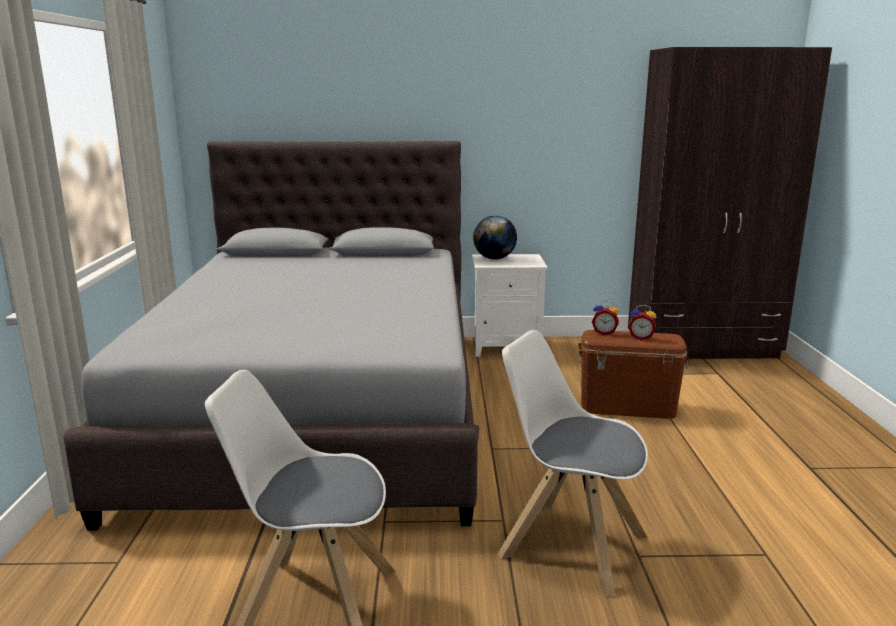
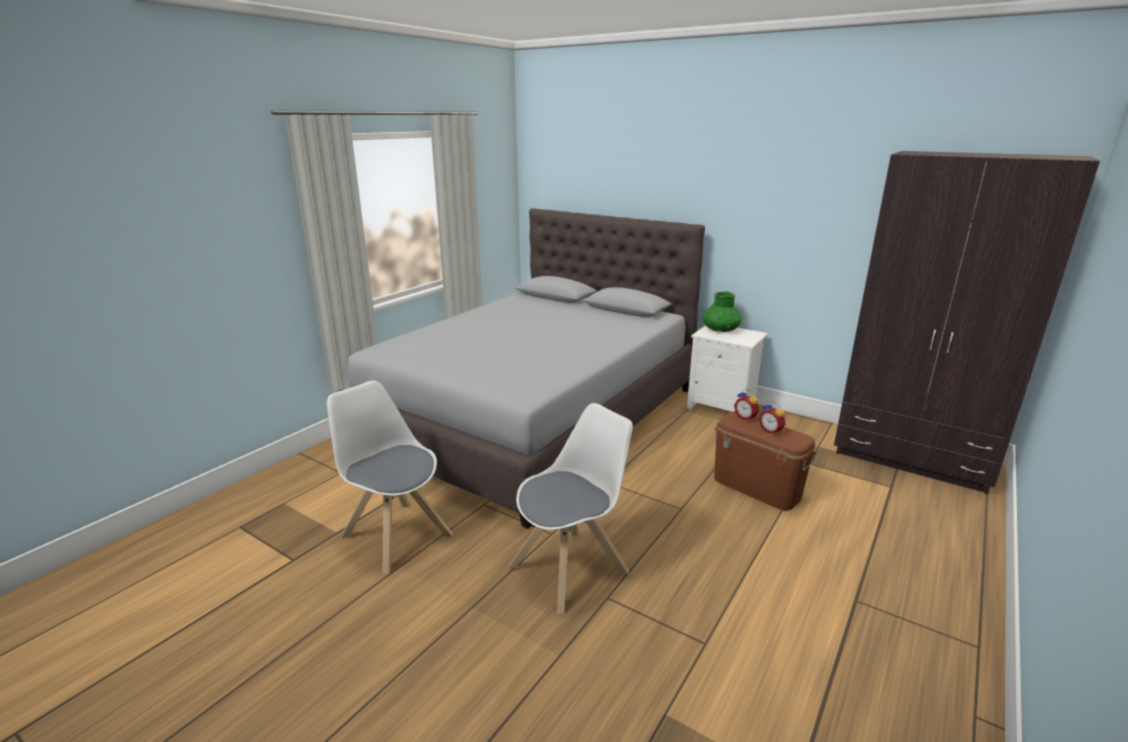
camera: 35 degrees right, 5 degrees up
globe [473,215,517,259] -> green vase [703,291,742,332]
chair [498,330,648,597] -> chair turned 75 degrees clockwise [508,403,633,614]

